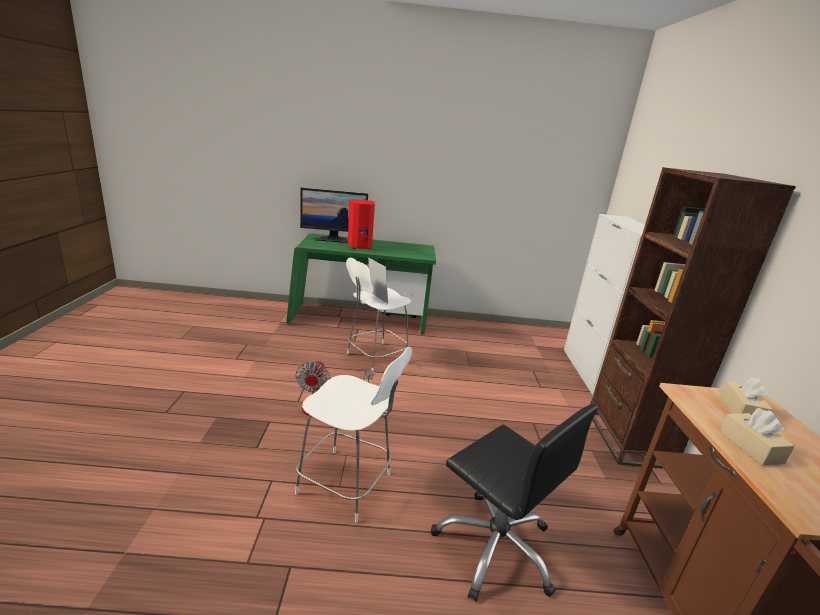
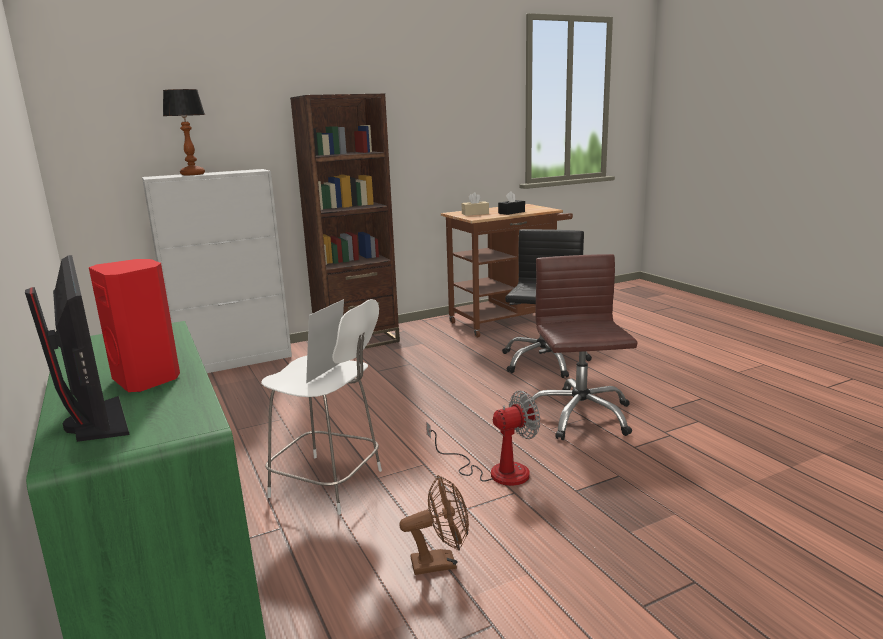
camera: 115 degrees left, 5 degrees down
white stool [295,347,412,522] -> brown office chair [530,254,638,440]
beige tissue box [720,408,795,465] -> black tissue box [498,191,525,215]
none -> table lamp [163,89,205,175]
none -> brown fan [399,475,469,575]

